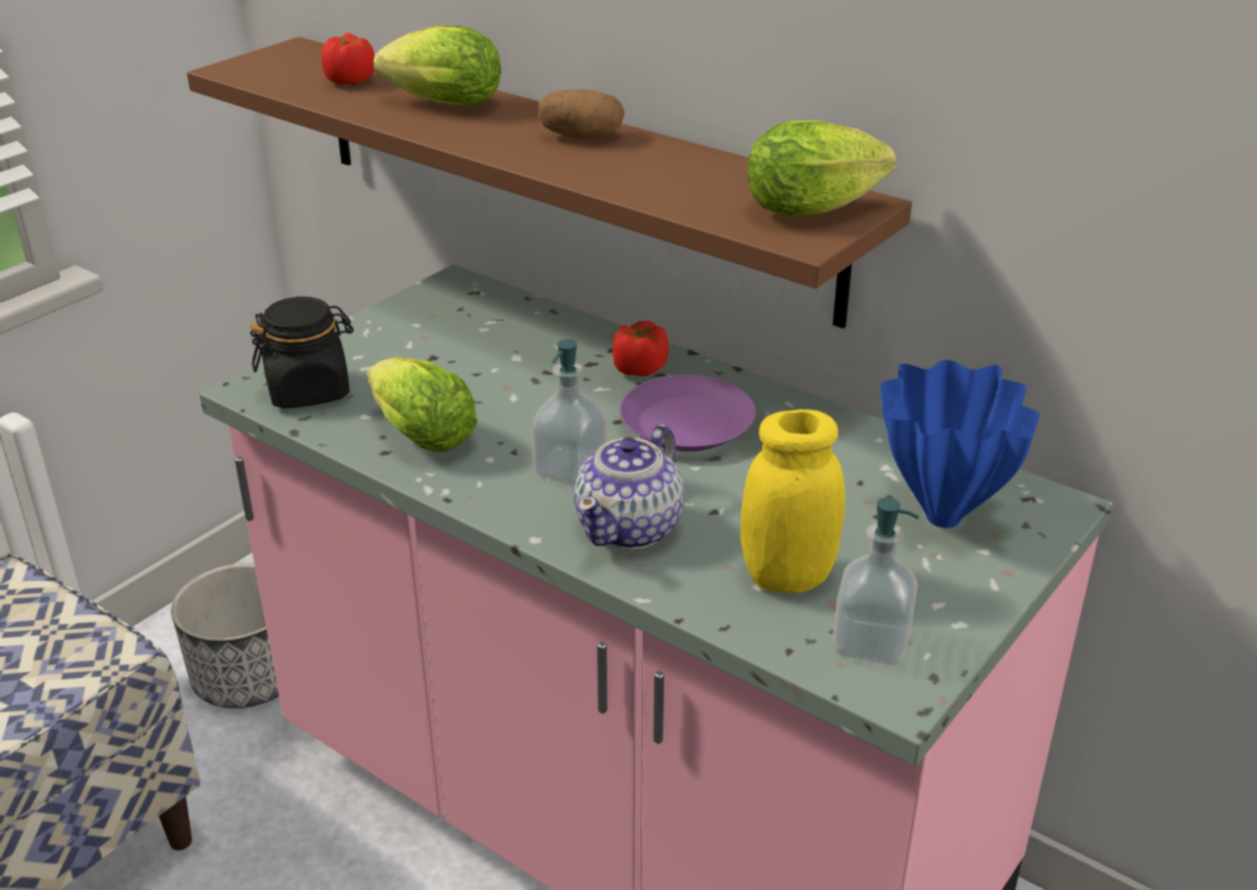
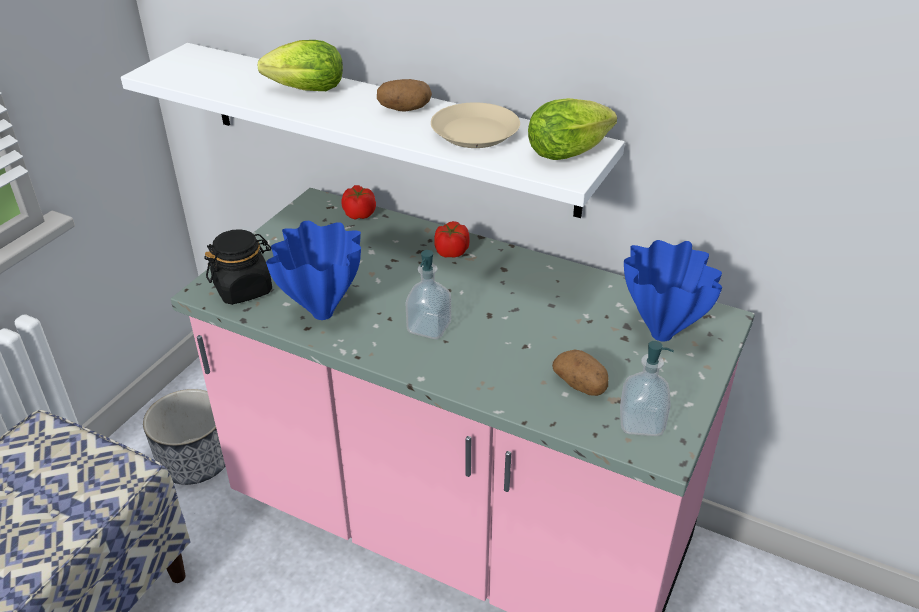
camera: 10 degrees left, 5 degrees up
brown shelf [187,37,912,329] -> white shelf [121,43,625,218]
tomato [321,33,375,85] -> tomato moved to [342,185,376,220]
lettuce [367,357,478,452] -> blue vase [266,221,361,320]
teapot [574,424,684,550] -> none
purple plate [620,375,756,452] -> none
yellow jar [741,409,845,593] -> potato [552,349,608,396]
none -> beige plate [431,103,520,148]

